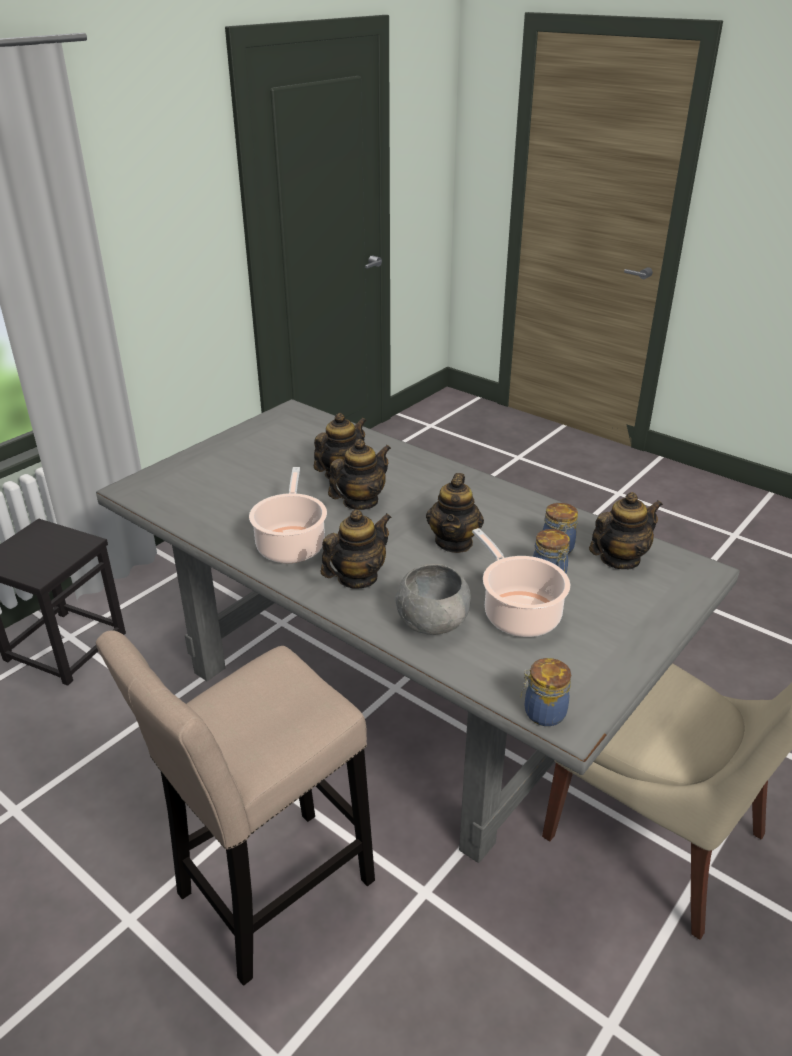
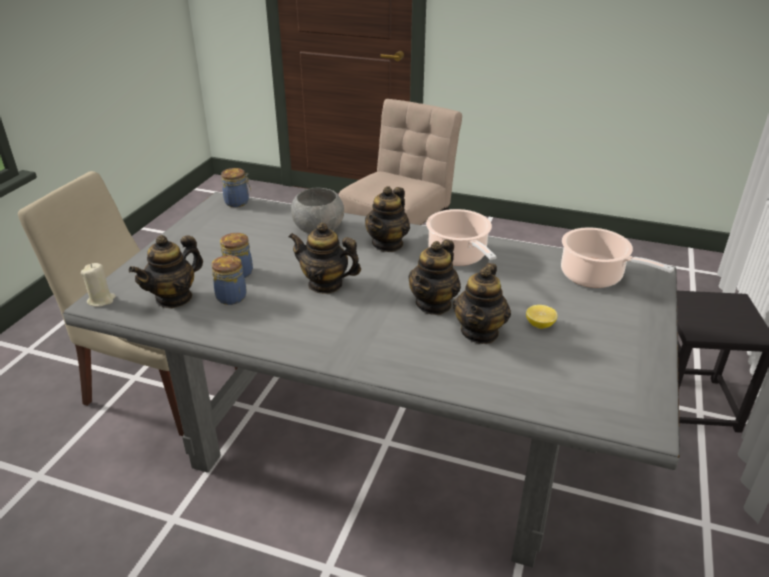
camera: 160 degrees right, 0 degrees up
teapot [426,473,484,553] -> teapot turned 60 degrees counterclockwise [289,223,361,294]
cooking pot [472,528,570,637] -> cooking pot moved to [561,227,674,288]
none -> beige candle [81,263,116,307]
none -> lemon [526,305,557,329]

